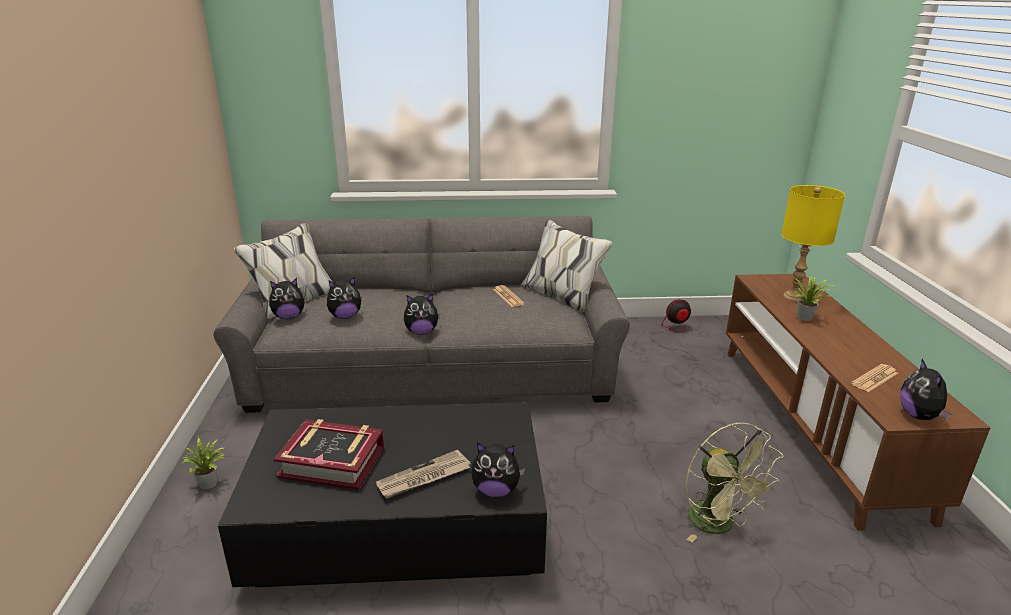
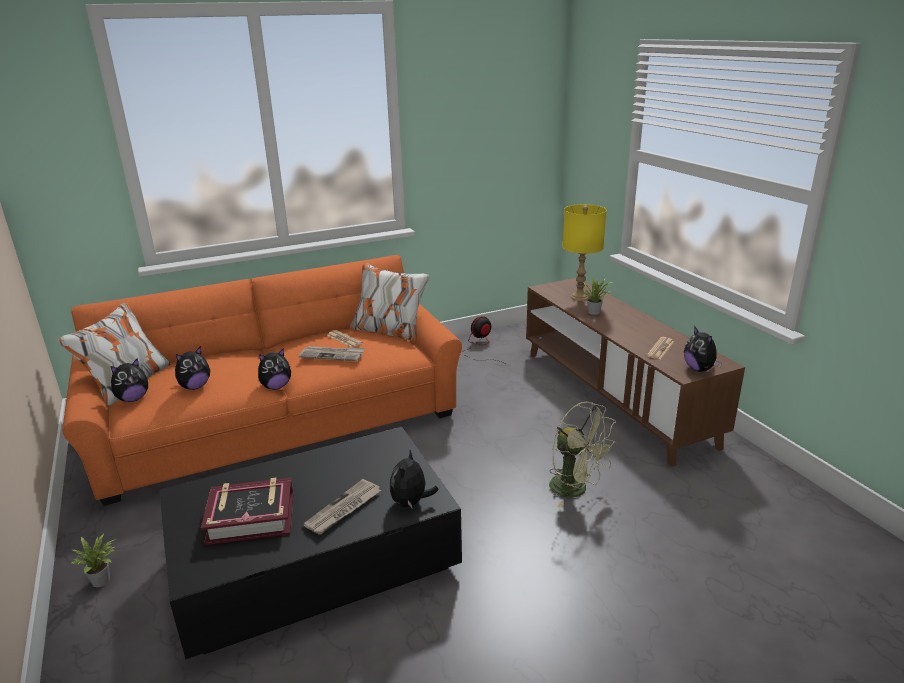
camera: 20 degrees left, 0 degrees up
grey sofa [213,216,630,413] -> orange sofa [58,255,462,506]
plush toy [471,442,525,497] -> plush toy turned 120 degrees clockwise [389,450,439,509]
none -> newspaper [299,346,365,361]

